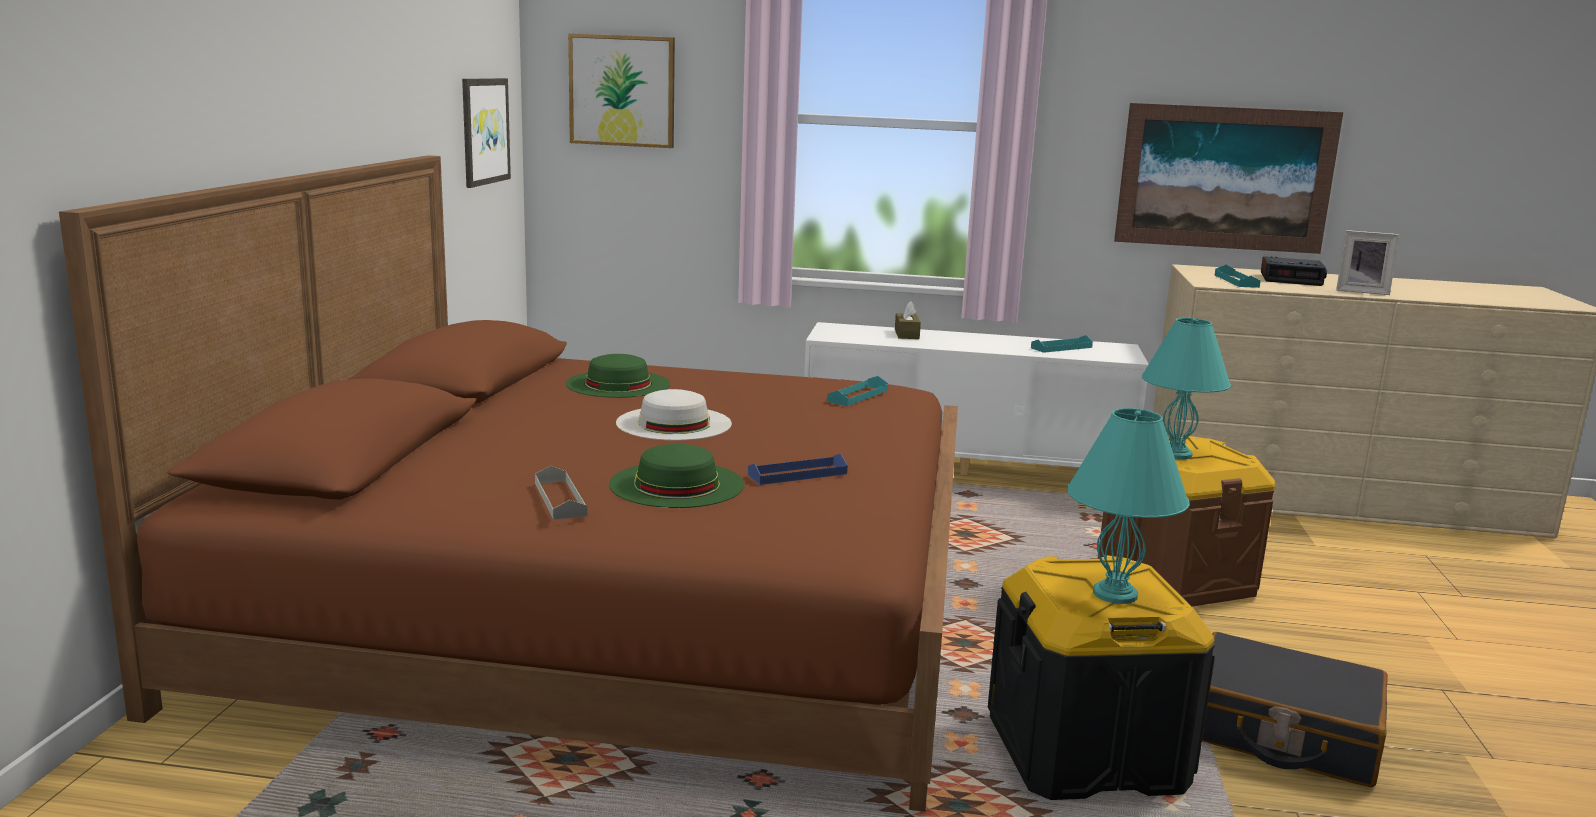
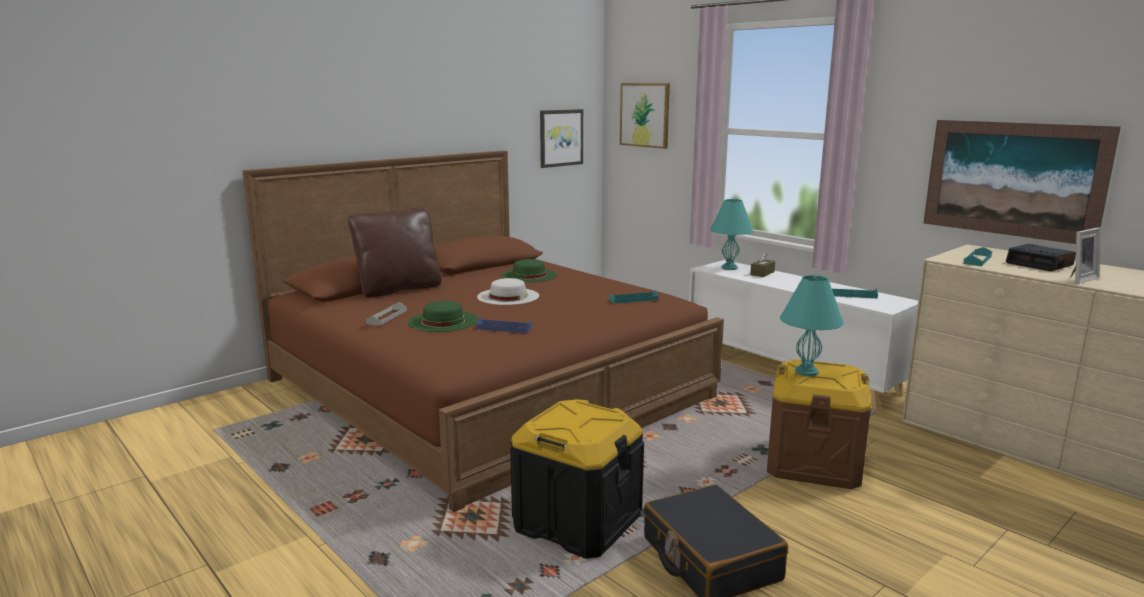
camera: 40 degrees right, 0 degrees up
turquoise table lamp [1067,408,1190,604] -> turquoise table lamp moved to [710,199,754,270]
picture frame [1336,230,1399,295] -> picture frame turned 90 degrees counterclockwise [1070,228,1101,284]
none -> brown pillow [348,207,442,298]

